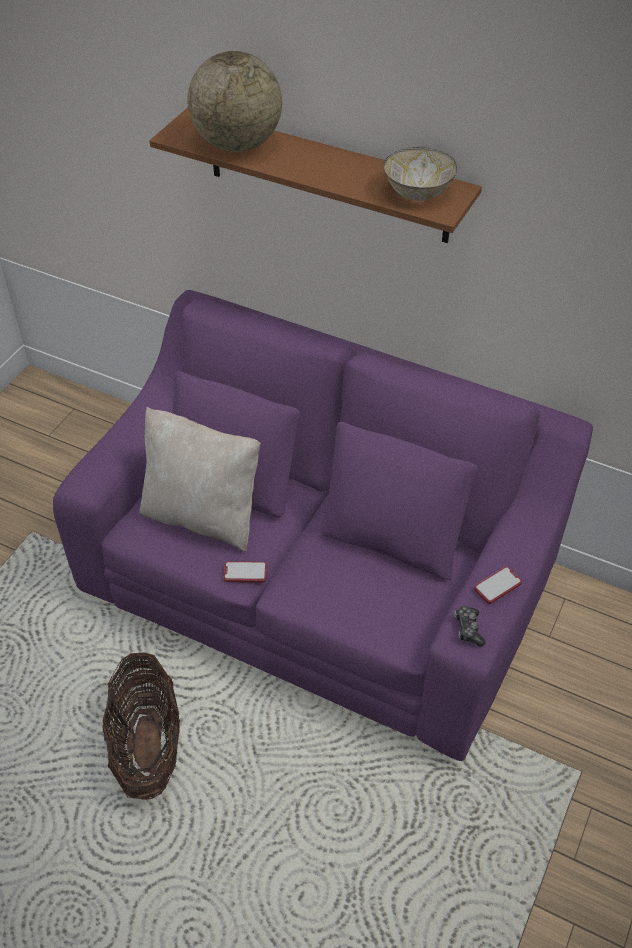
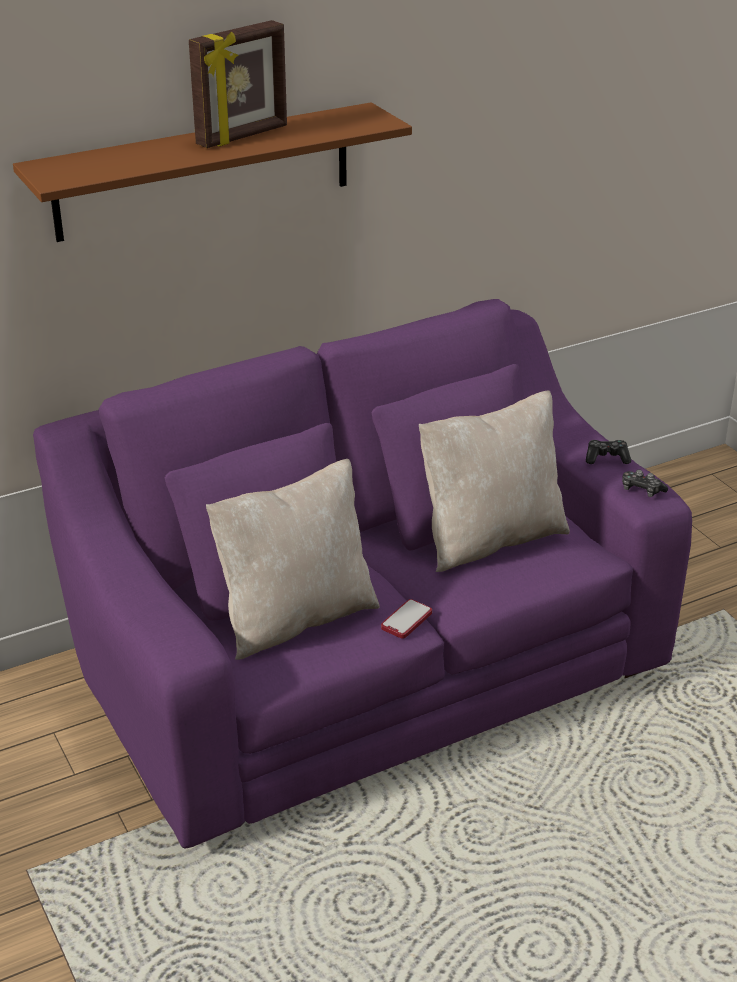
camera: 55 degrees left, 15 degrees down
basket [102,653,180,800] -> none
globe [187,51,282,152] -> none
bowl [383,147,457,201] -> none
phone [474,567,522,604] -> game controller [586,440,631,464]
none -> picture frame [189,20,287,148]
none -> beige pillow [419,390,570,572]

